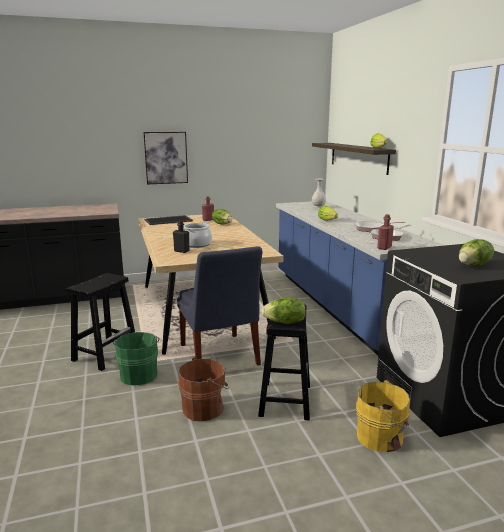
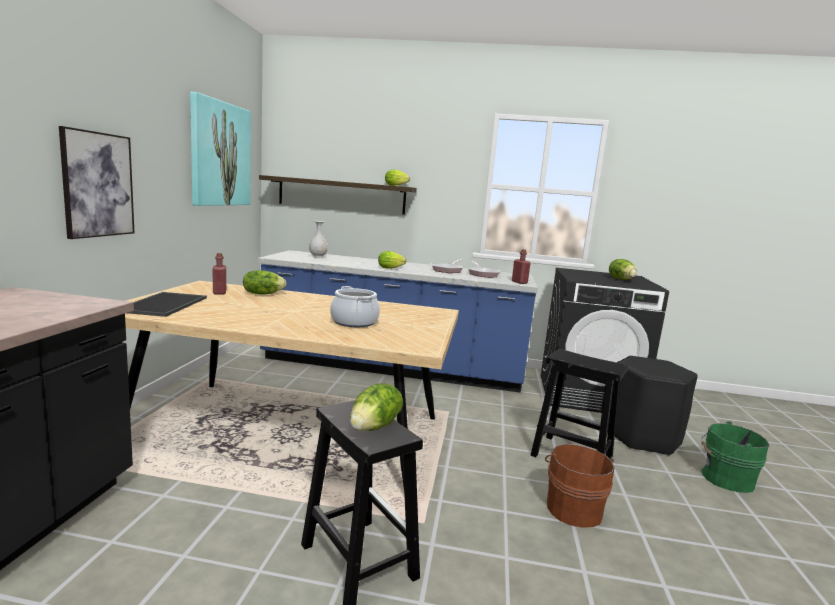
camera: 65 degrees left, 5 degrees down
green bucket [113,332,159,385] -> green bucket moved to [701,421,769,493]
black bottle [173,221,190,253] -> none
blue chair [177,246,263,366] -> none
lettuce [261,298,306,324] -> lettuce moved to [350,383,403,431]
yellow bucket [356,380,410,452] -> black stool [615,356,698,456]
none -> picture [190,92,251,206]

